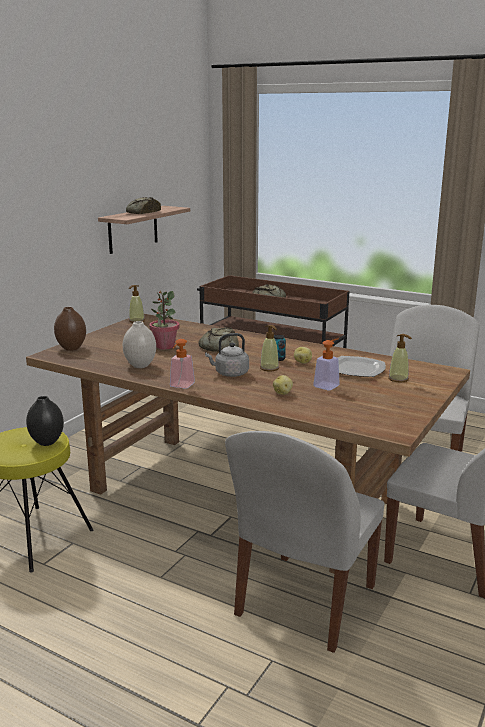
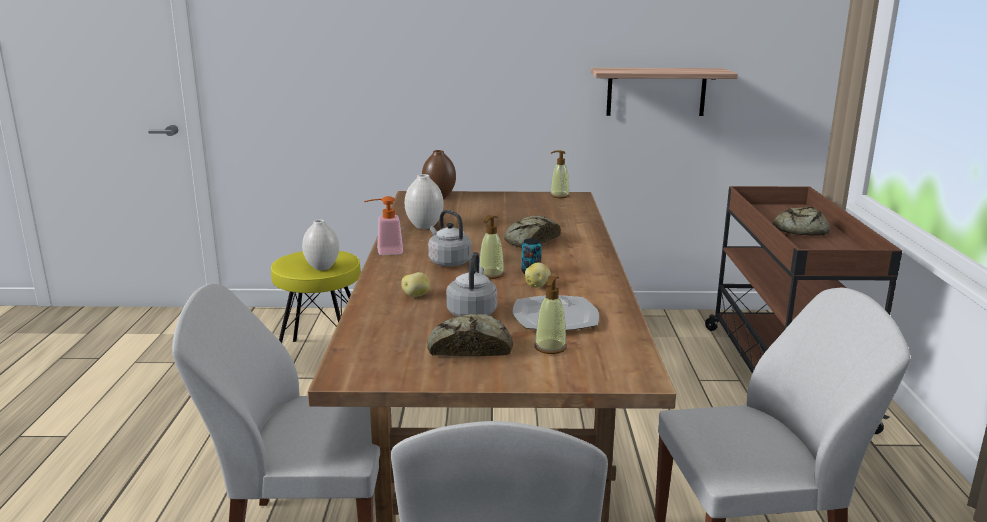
camera: 60 degrees right, 0 degrees up
black vase [26,396,64,446] -> white vase [302,219,339,270]
bread [126,197,161,214] -> bread moved to [427,314,513,356]
potted plant [149,291,180,350] -> none
soap dispenser [313,339,340,390] -> grey kettle [446,252,497,317]

